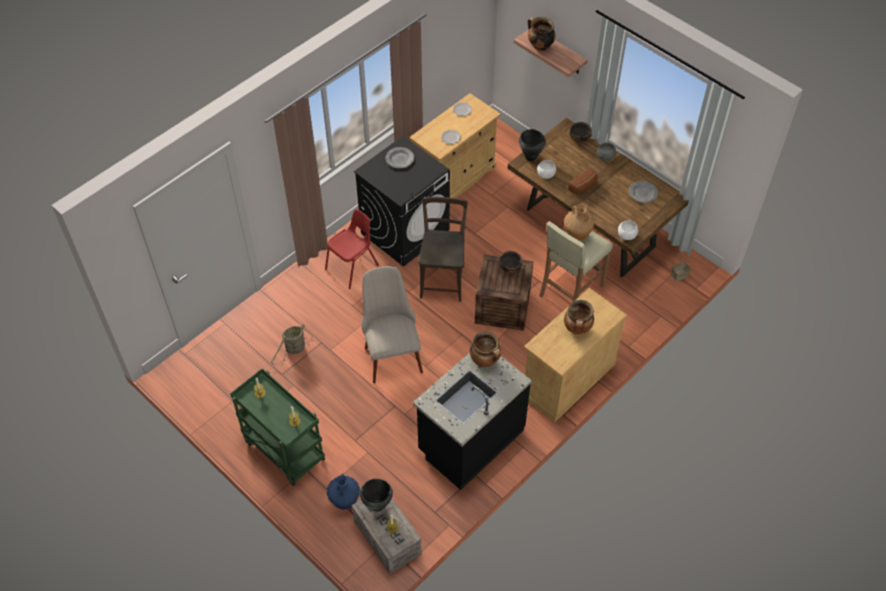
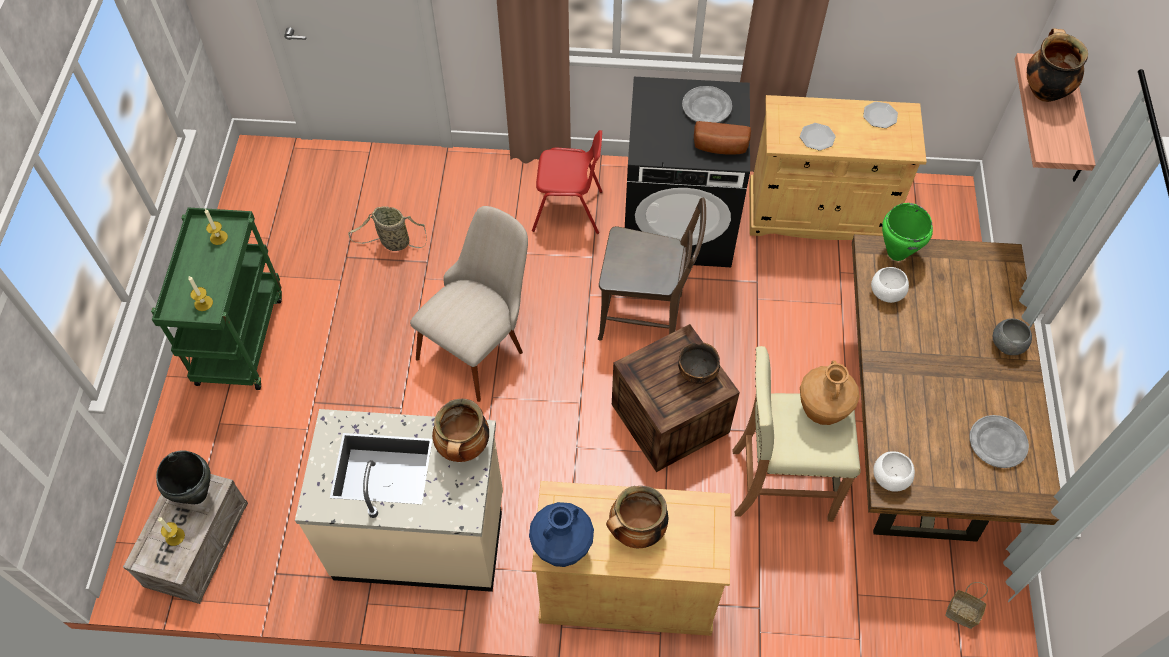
camera: 50 degrees right, 5 degrees up
blue vase [327,474,360,509] -> blue vase moved to [529,502,594,567]
black counter [413,353,532,490] -> beige counter [295,409,503,592]
brown chair [418,197,468,302] -> brown chair turned 45 degrees clockwise [598,198,706,340]
black cooking pot [519,129,546,161] -> green cooking pot [882,203,933,261]
bread [568,168,597,194] -> bread moved to [694,121,751,155]
bowl [569,122,592,142] -> none

